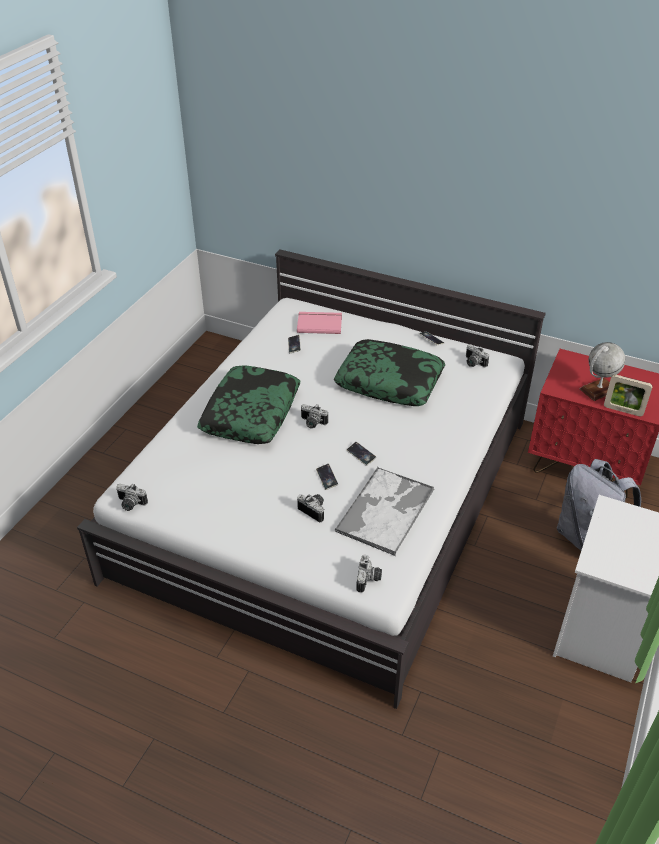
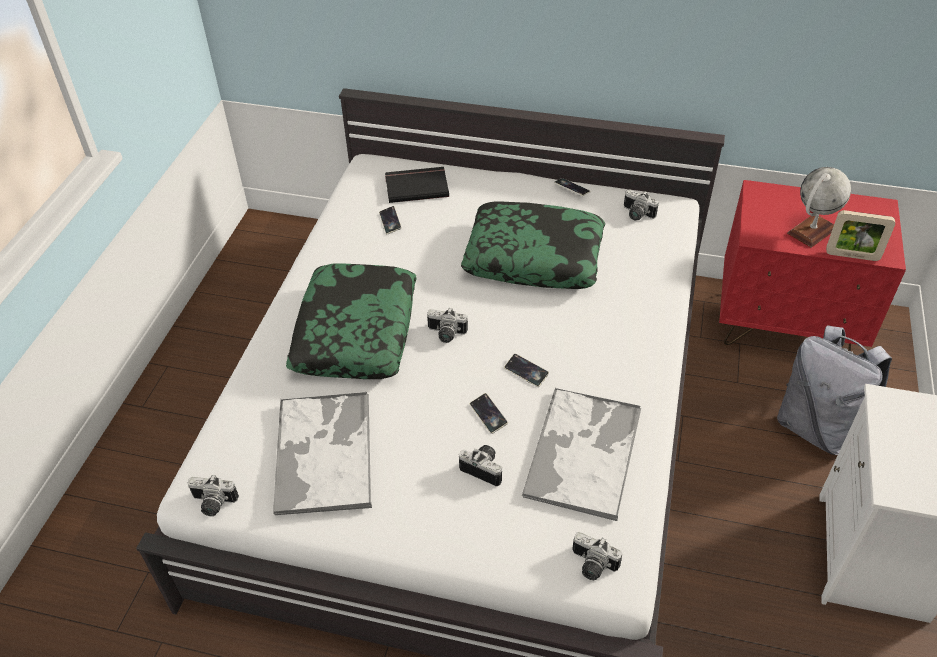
camera: 10 degrees left, 5 degrees up
pink book [297,312,342,334] -> black book [385,167,449,203]
camera [356,555,382,593] -> camera turned 120 degrees clockwise [572,532,622,580]
none -> tray [273,392,372,515]

